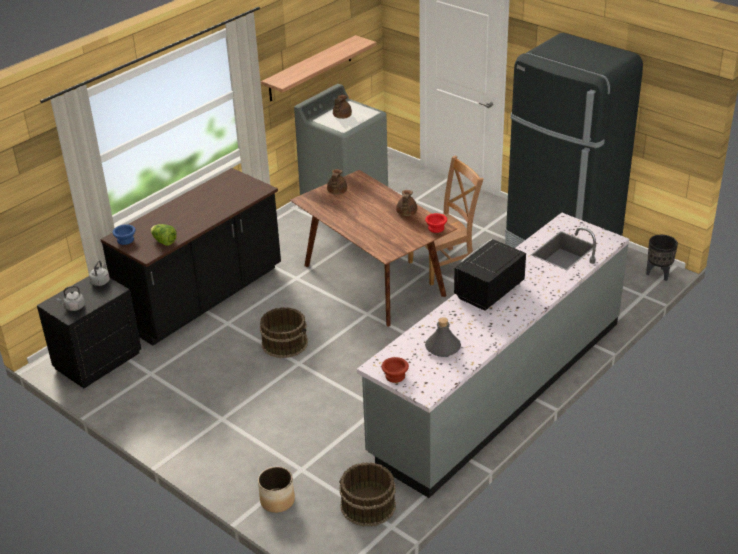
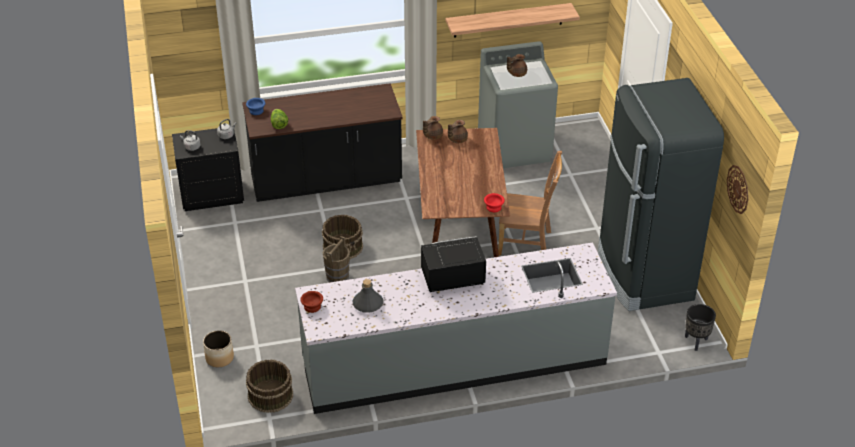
camera: 35 degrees right, 5 degrees up
brown teapot [396,190,417,216] -> brown teapot moved to [423,116,443,140]
none -> brown bucket [323,236,350,283]
none -> wall clock [727,165,748,214]

